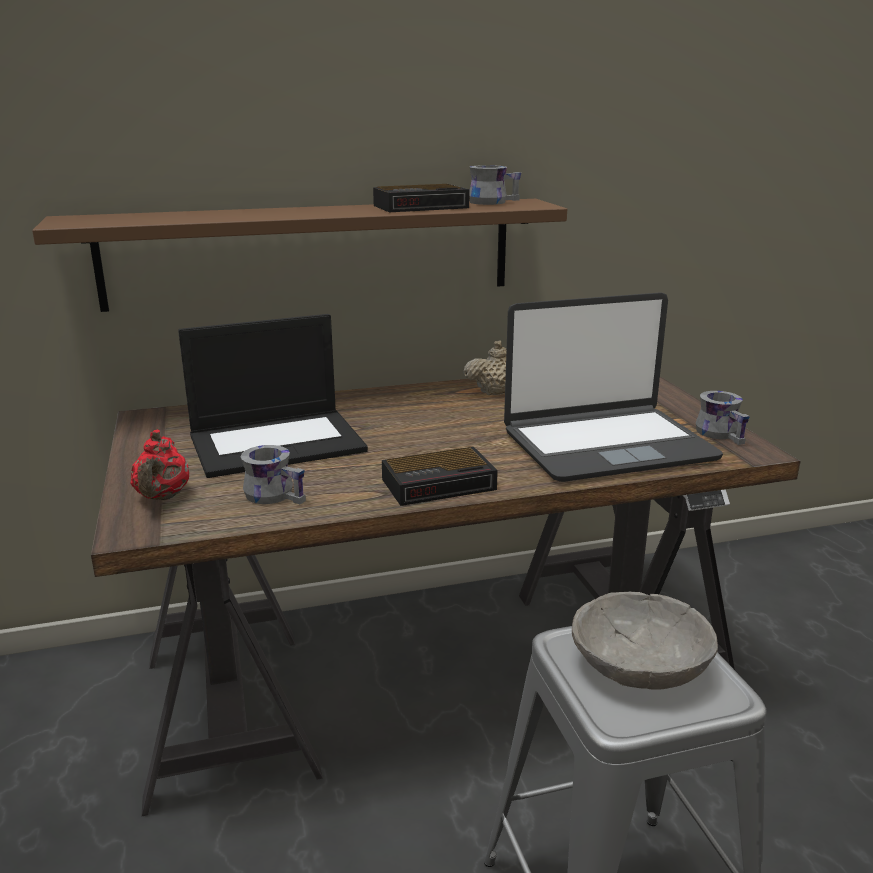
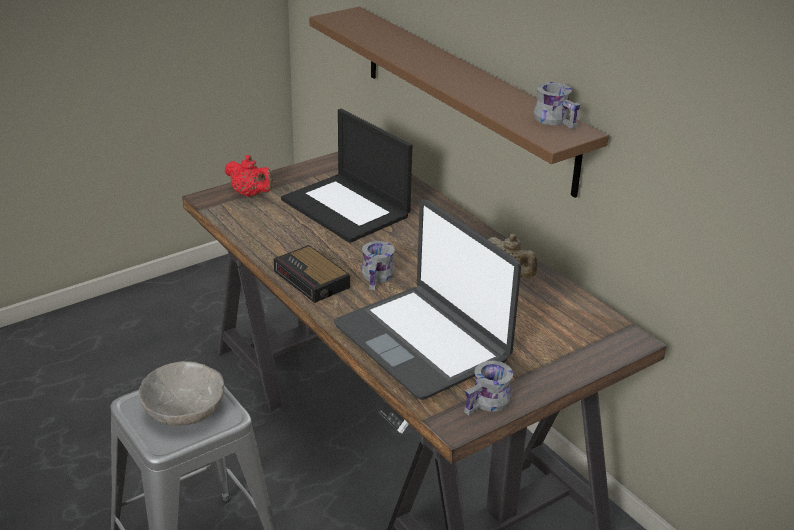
camera: 70 degrees right, 10 degrees up
red teapot [131,430,189,500] -> red teapot turned 120 degrees counterclockwise [225,155,274,197]
grey mug [241,445,306,504] -> grey mug moved to [361,241,395,290]
alarm clock [373,184,470,212] -> none

